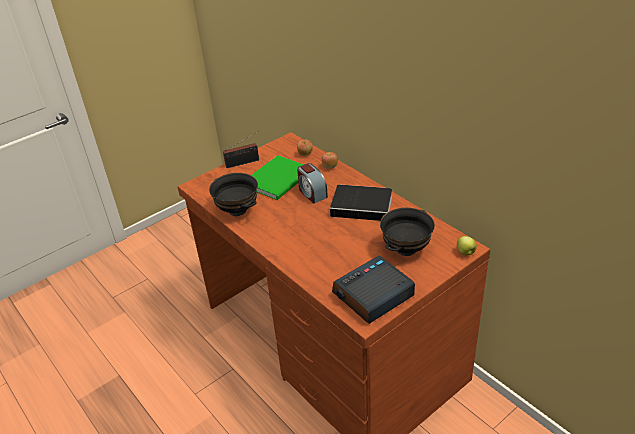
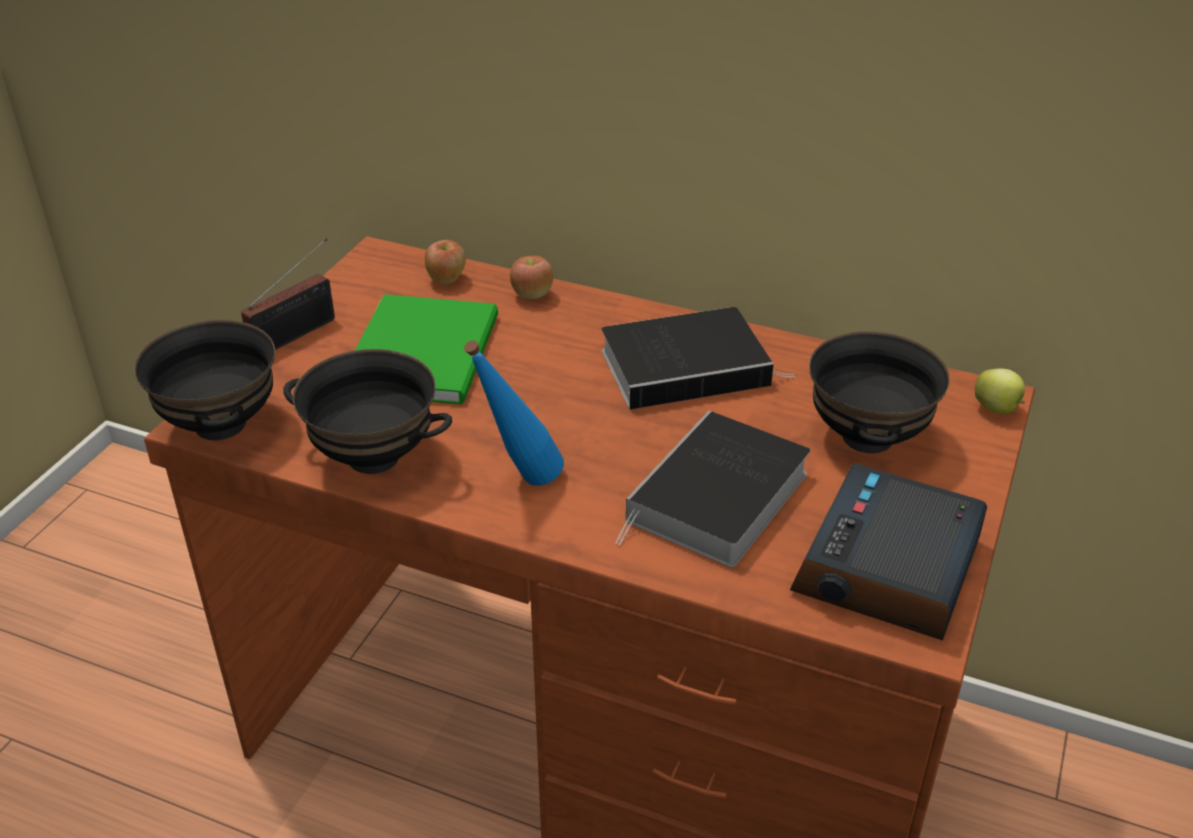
camera: 30 degrees left, 0 degrees up
alarm clock [297,163,328,204] -> none
none -> black bowl [134,320,275,440]
none -> blue bottle [464,340,564,486]
none -> book [615,411,810,567]

